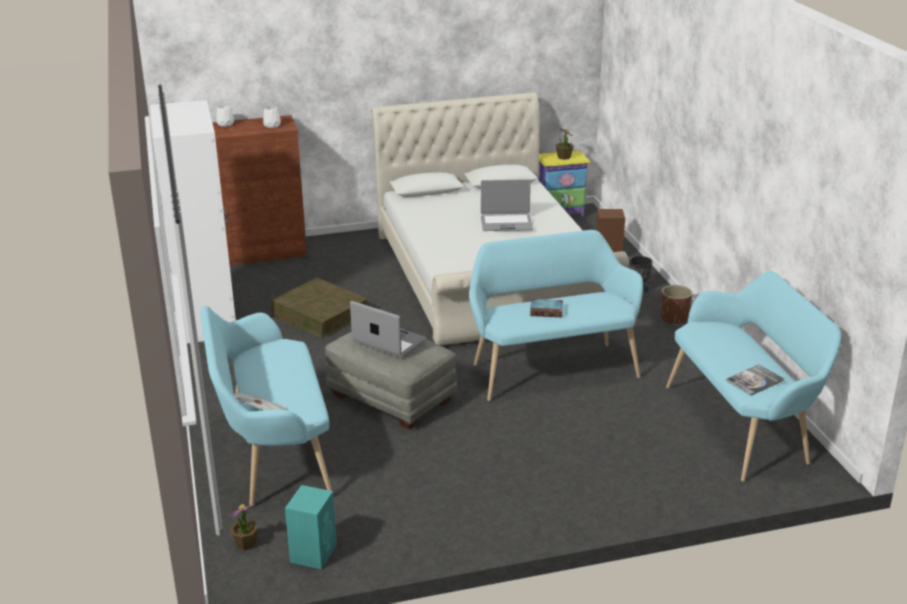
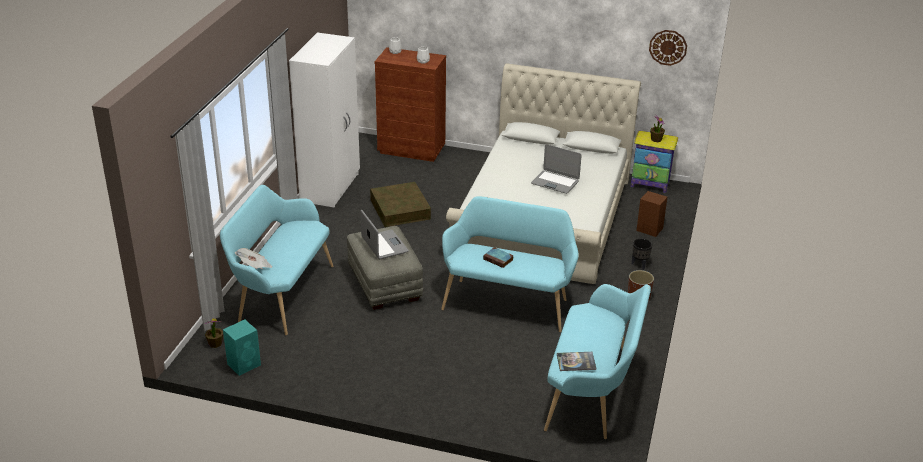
camera: 30 degrees right, 5 degrees up
none -> wall clock [649,30,687,66]

